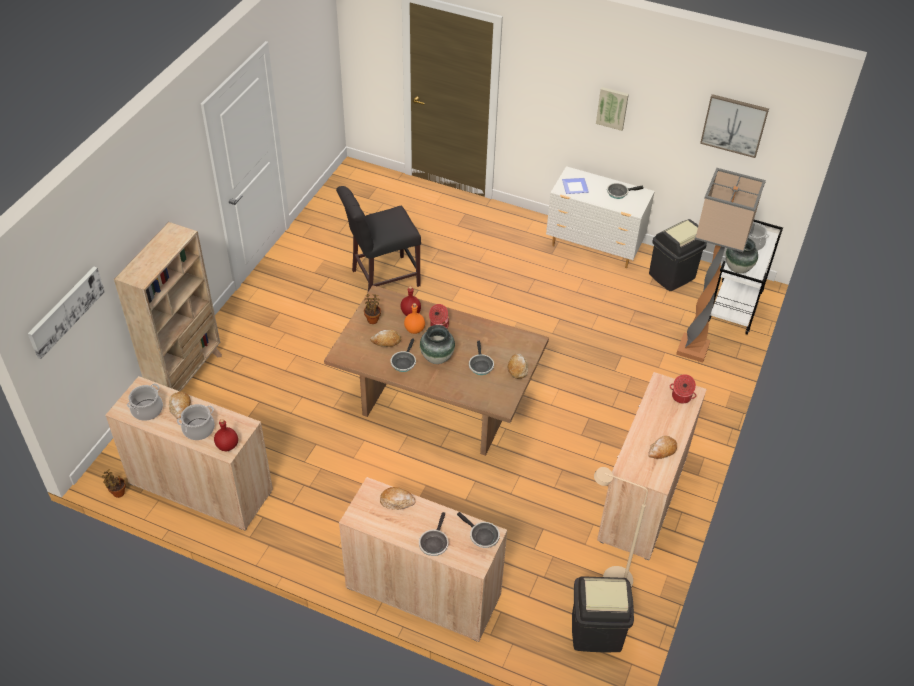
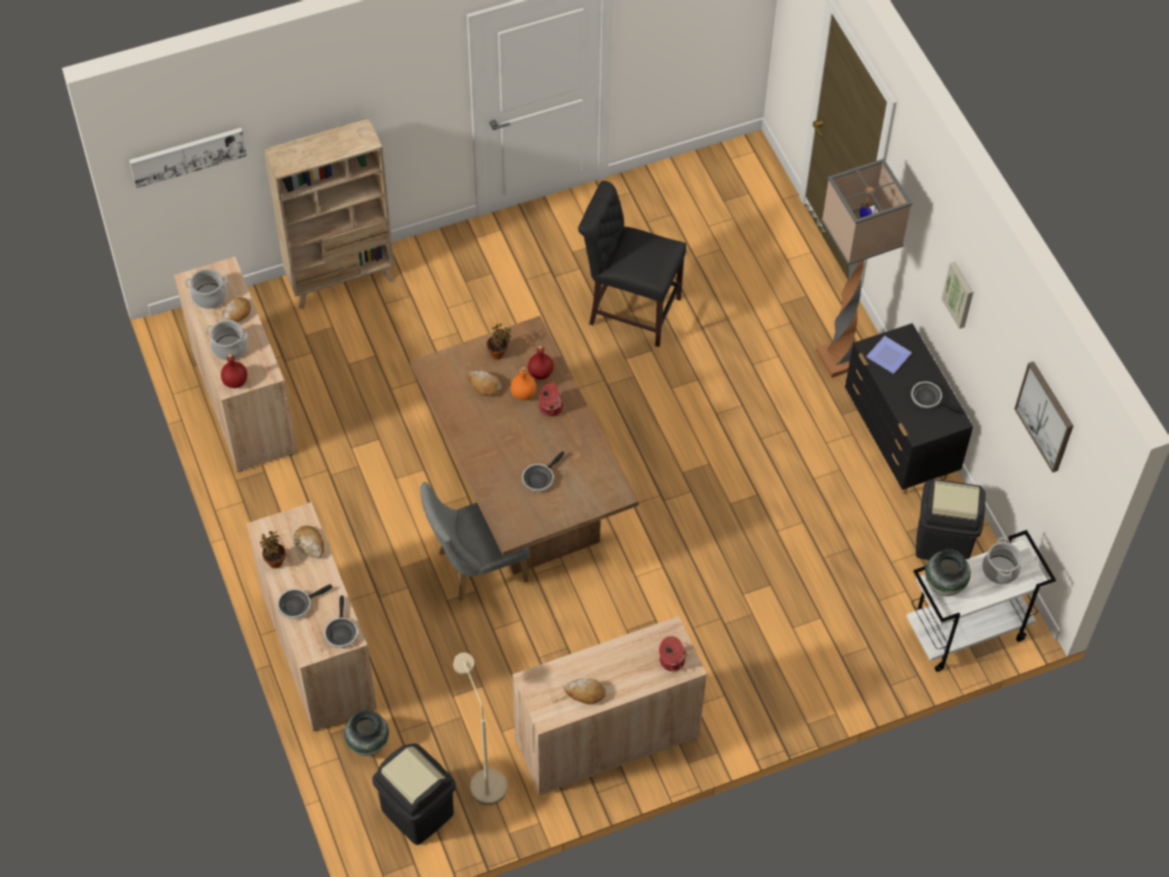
camera: 45 degrees right, 10 degrees up
potted plant [102,469,126,498] -> potted plant moved to [260,531,286,568]
frying pan [391,338,416,372] -> none
vase [420,325,455,364] -> vase moved to [344,711,389,756]
bread [508,353,528,379] -> none
white dresser [546,166,655,268] -> black dresser [845,323,973,494]
floor lamp [676,168,766,363] -> floor lamp moved to [816,159,912,378]
none -> grey chair [420,482,529,602]

